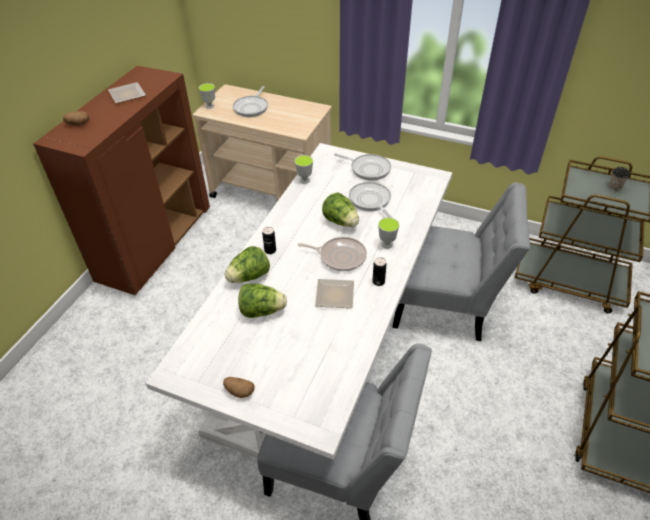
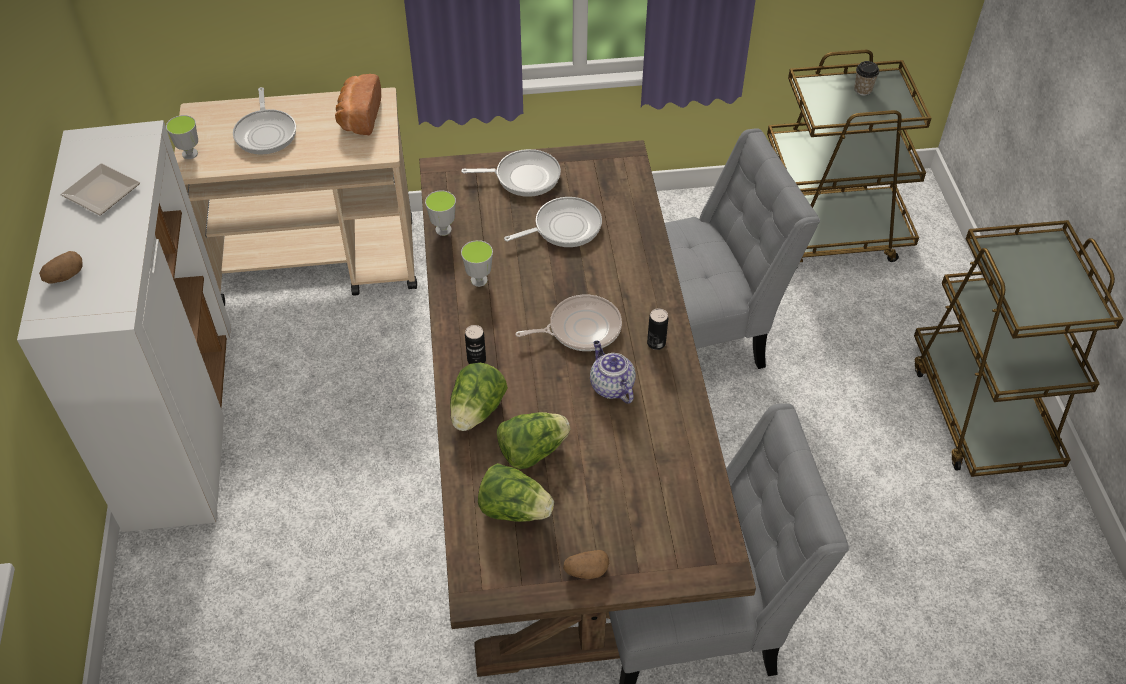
camera: 30 degrees left, 5 degrees up
brown cabinet [33,66,210,295] -> white cabinet [17,120,231,532]
white dining table [145,143,452,459] -> brown dining table [419,140,756,677]
plate [315,279,354,308] -> teapot [590,341,636,404]
lettuce [322,192,359,227] -> lettuce moved to [478,463,554,522]
frying pan [349,182,392,218] -> frying pan turned 120 degrees clockwise [504,197,602,247]
cup [378,217,399,249] -> cup moved to [461,240,493,287]
none -> bread [335,74,381,135]

